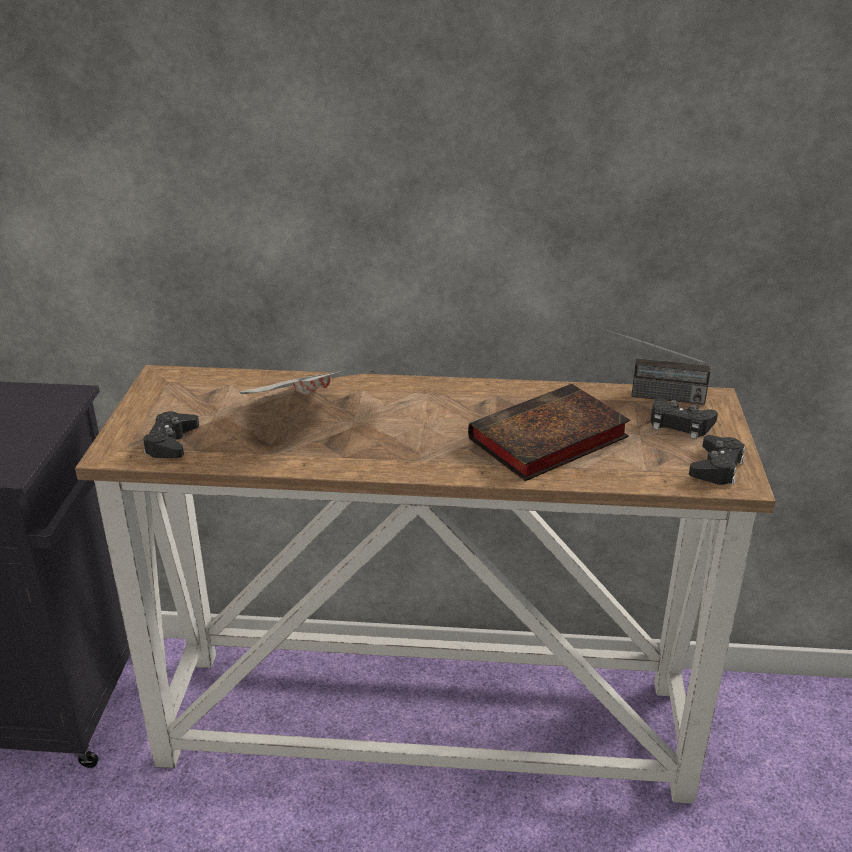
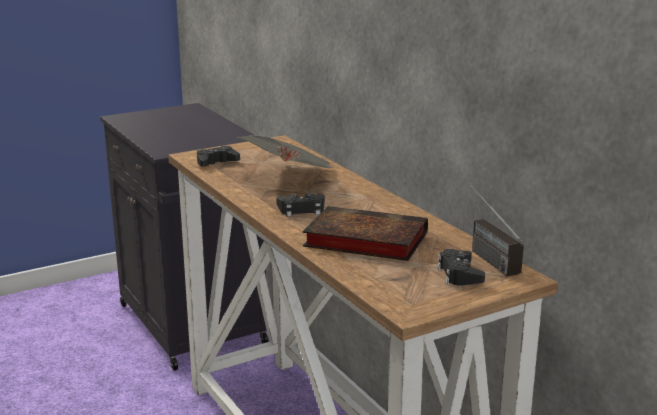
camera: 55 degrees right, 10 degrees down
black game controller [689,435,745,485] -> black game controller moved to [276,192,325,217]

